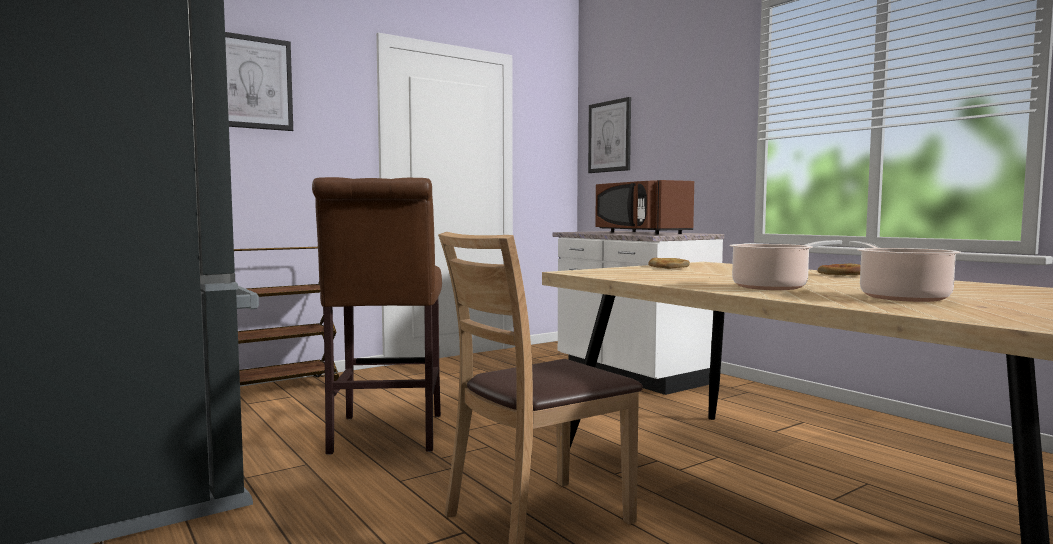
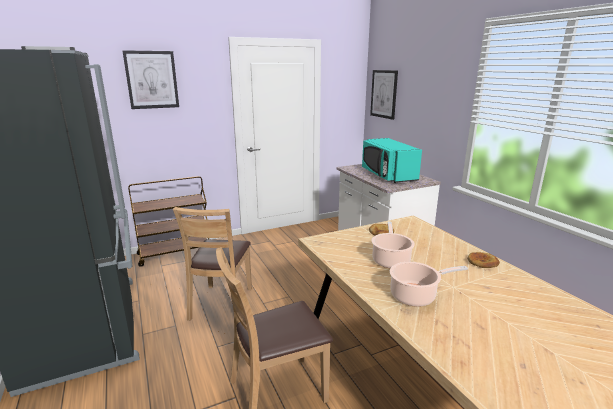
camera: 10 degrees right, 15 degrees up
brown stool [312,177,442,455] -> brown chair [173,207,252,321]
brown microwave [595,180,694,234] -> turquoise microwave [362,138,422,183]
cooking pot [849,241,961,302] -> cooking pot moved to [372,222,415,268]

